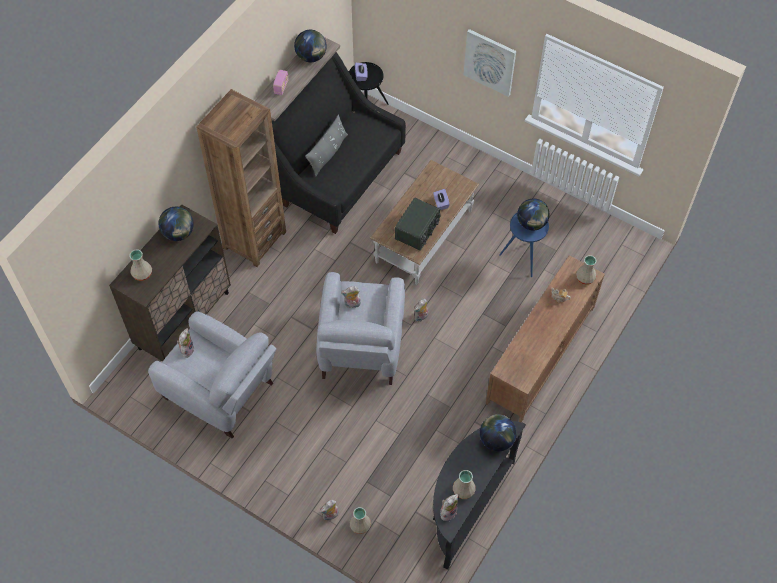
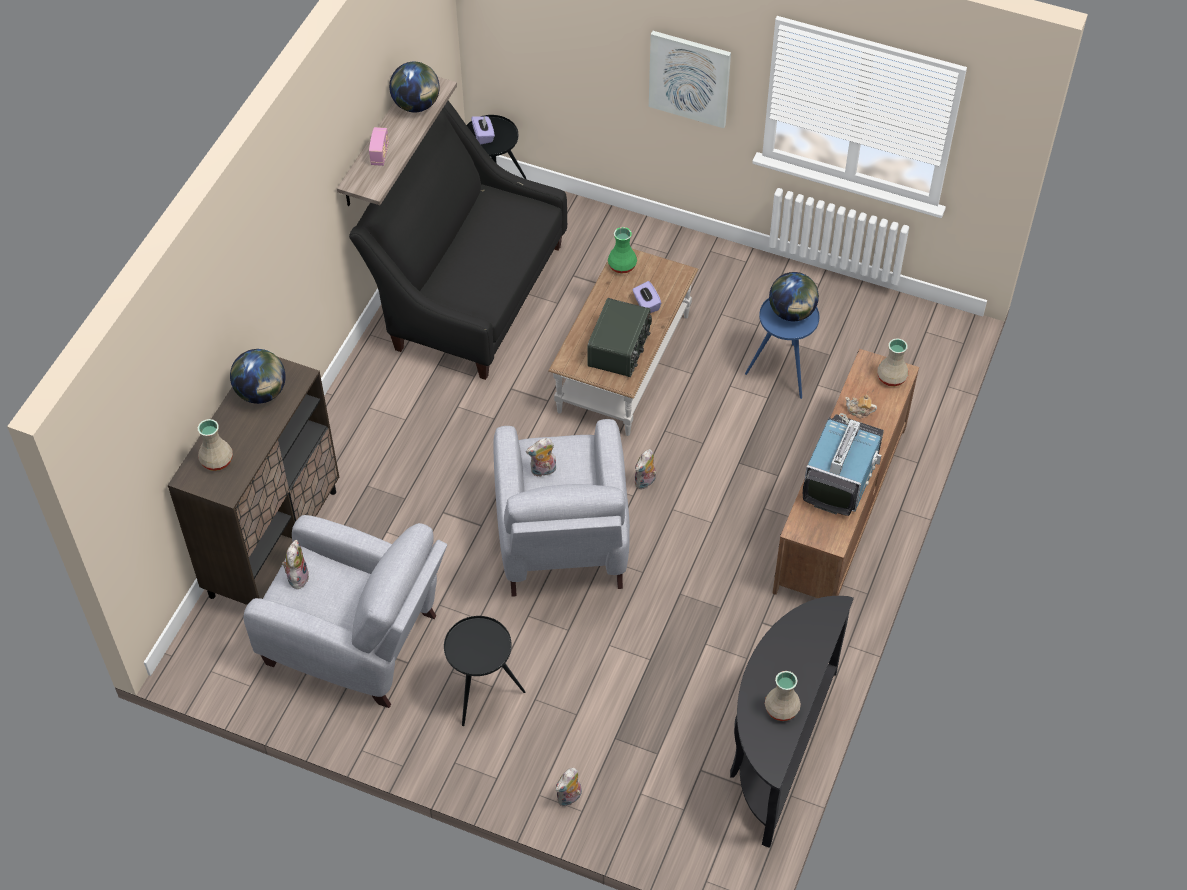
camera: 10 degrees left, 5 degrees down
brown bookcase [196,89,286,267] -> none
grey pillow [305,114,348,177] -> none
beige vase [350,507,371,534] -> none
plush toy [440,494,459,521] -> none
globe [480,414,517,451] -> none
none -> black side table [444,616,526,726]
none -> green vase [608,227,637,274]
none -> television [803,413,884,516]

